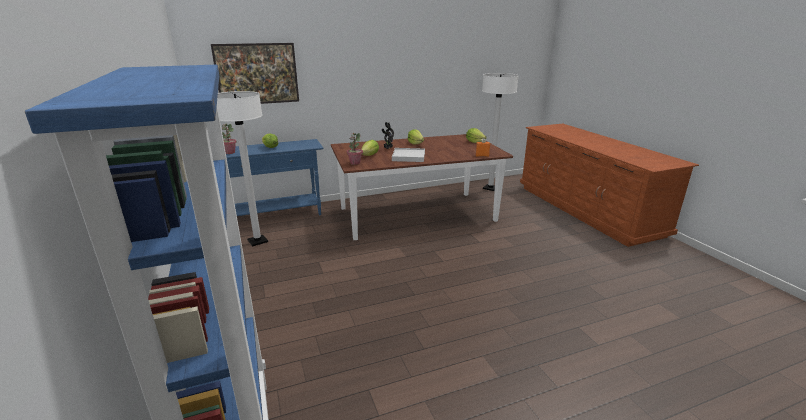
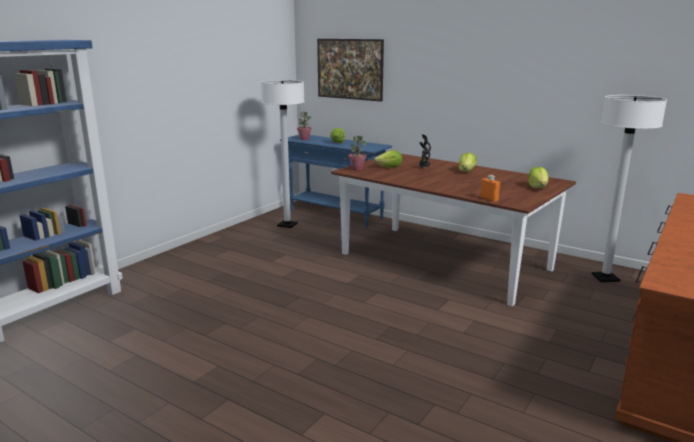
camera: 55 degrees right, 5 degrees down
white tray [392,148,425,162] -> none

